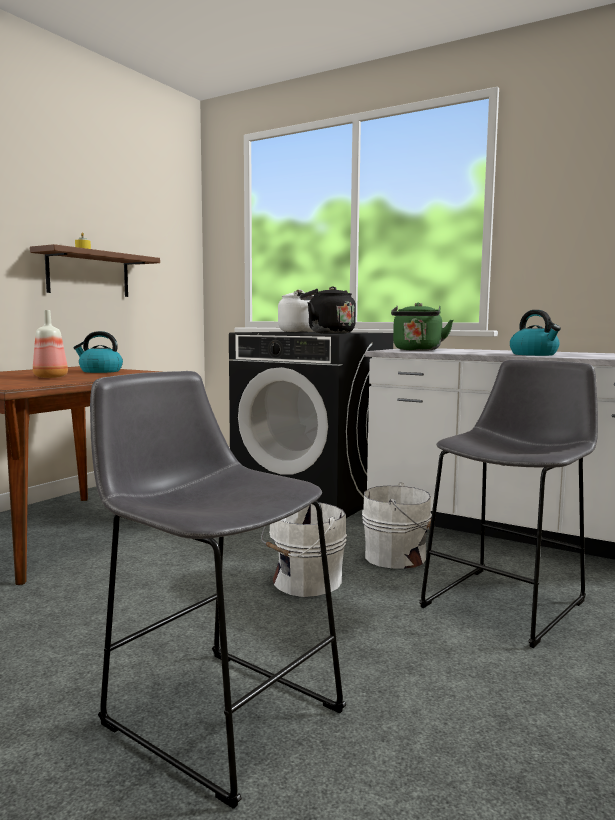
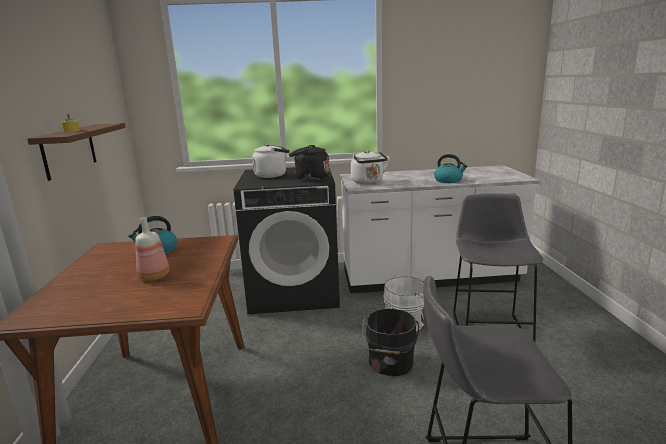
camera: 35 degrees left, 10 degrees up
white bucket [261,503,347,597] -> black bucket [362,309,419,376]
green kettle [391,303,453,351] -> white kettle [351,150,388,184]

